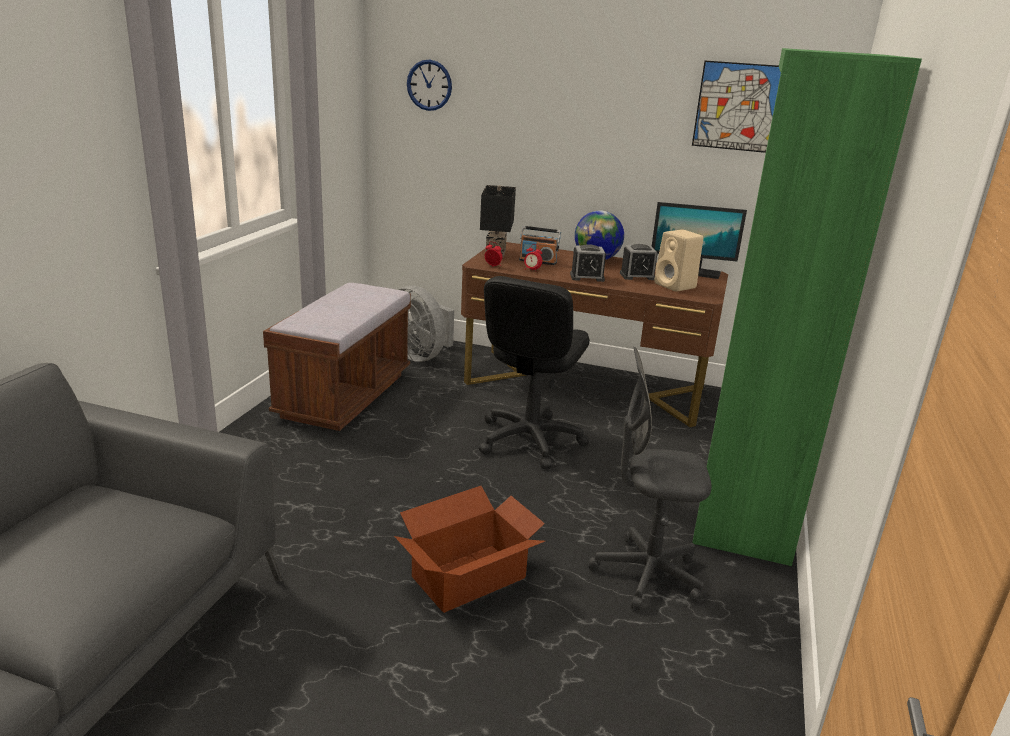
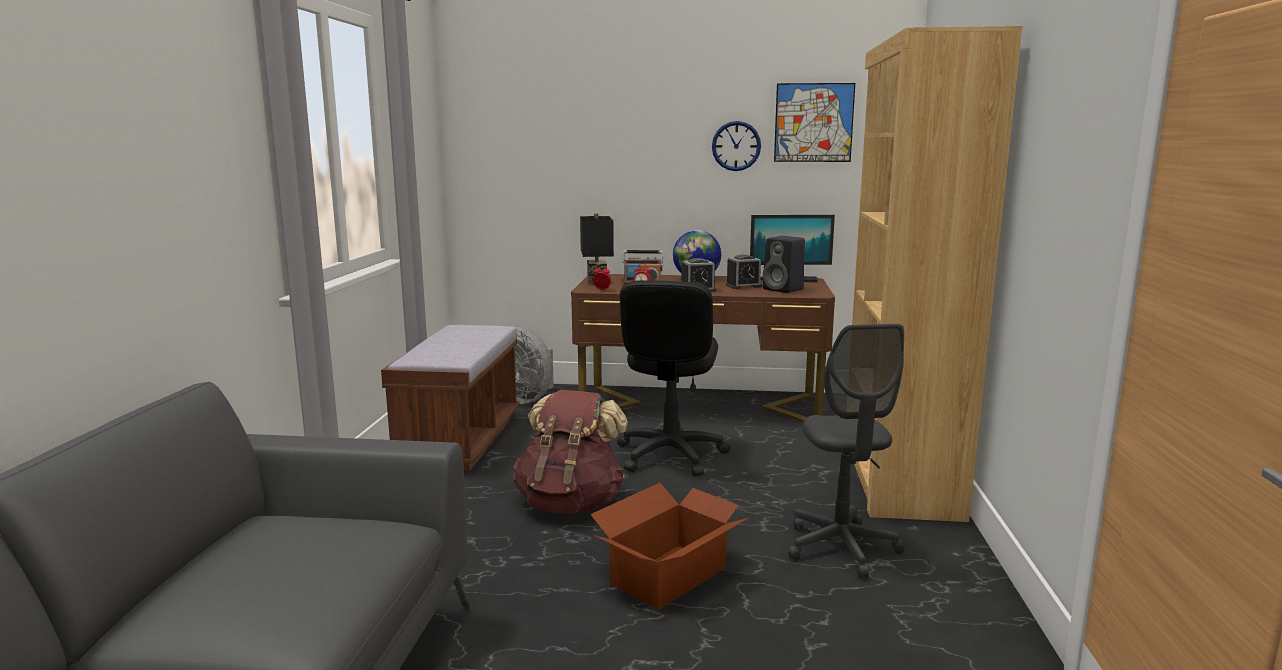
camera: 10 degrees left, 10 degrees down
wall clock [407,60,452,111] -> wall clock moved to [712,121,761,171]
grey office chair [589,347,712,611] -> grey office chair turned 90 degrees counterclockwise [788,324,904,578]
beige speaker [654,230,704,292] -> black speaker [763,236,805,293]
green bookcase [692,48,922,566] -> brown bookcase [852,26,1023,522]
none -> brown backpack [513,390,628,514]

